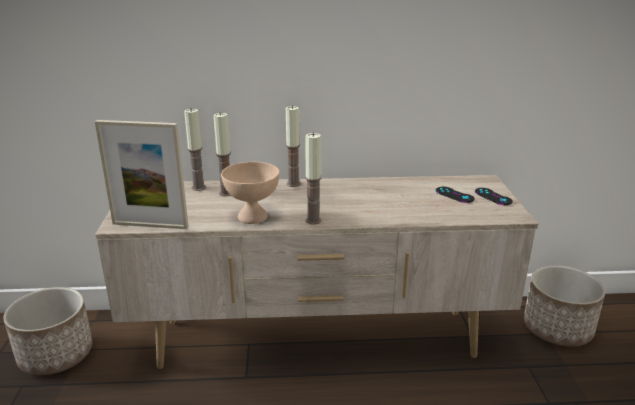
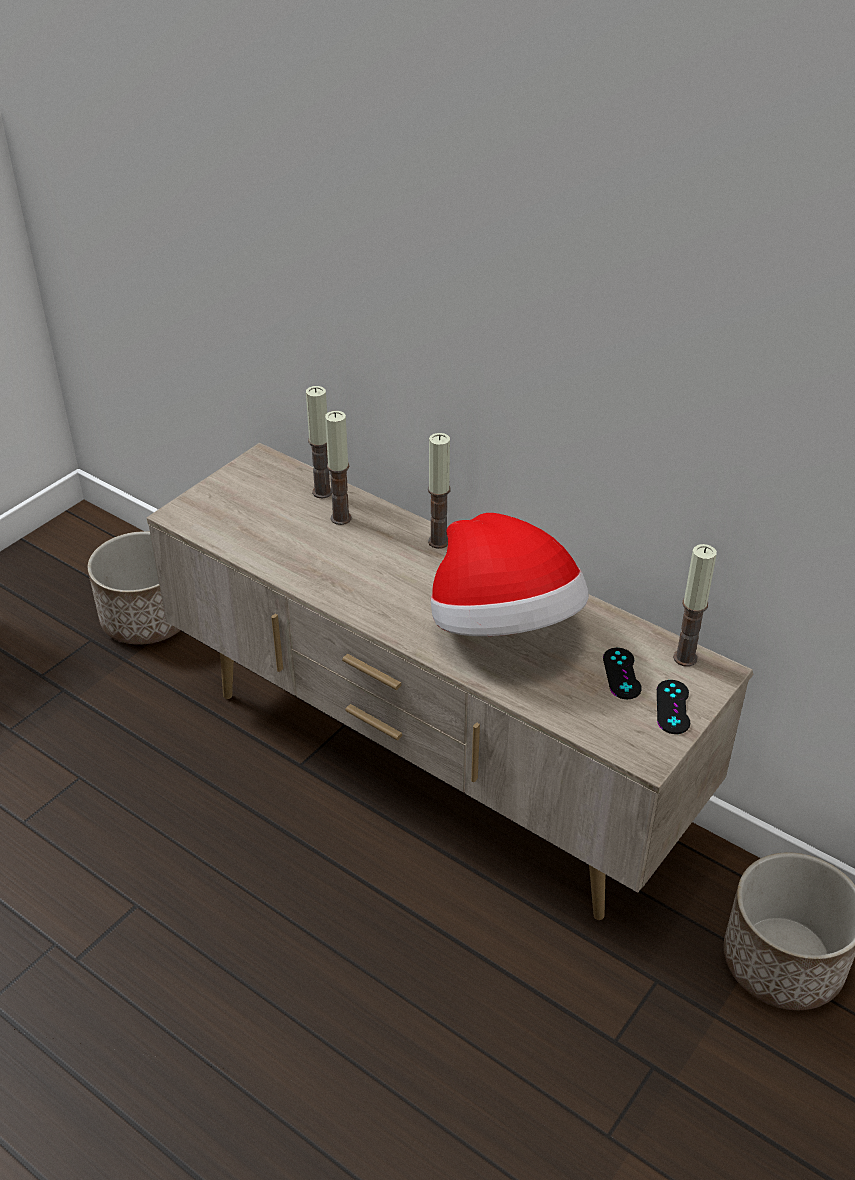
camera: 40 degrees right, 15 degrees up
picture frame [95,120,189,229] -> none
beige bowl [221,162,279,224] -> none
candle [305,132,322,225] -> candle moved to [673,544,717,667]
none -> hat [431,513,589,636]

